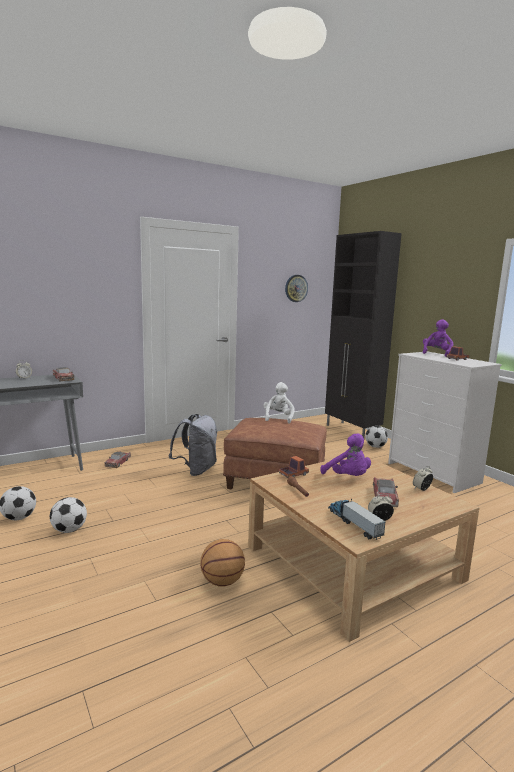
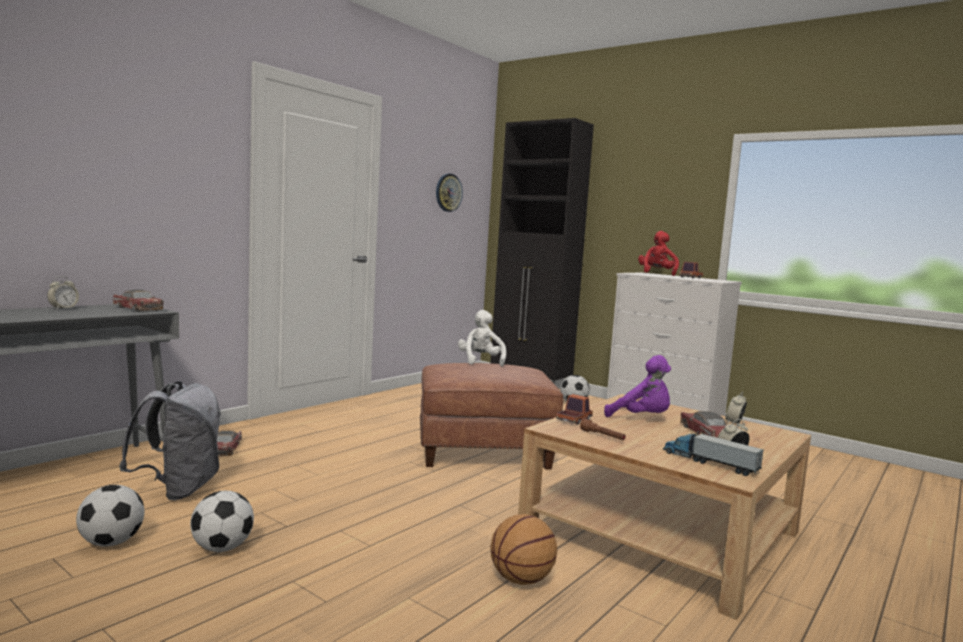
camera: 20 degrees left, 5 degrees down
grey backpack [169,414,217,476] -> grey backpack moved to [119,381,221,500]
purple plush toy [423,319,453,357] -> red plush toy [638,231,679,276]

